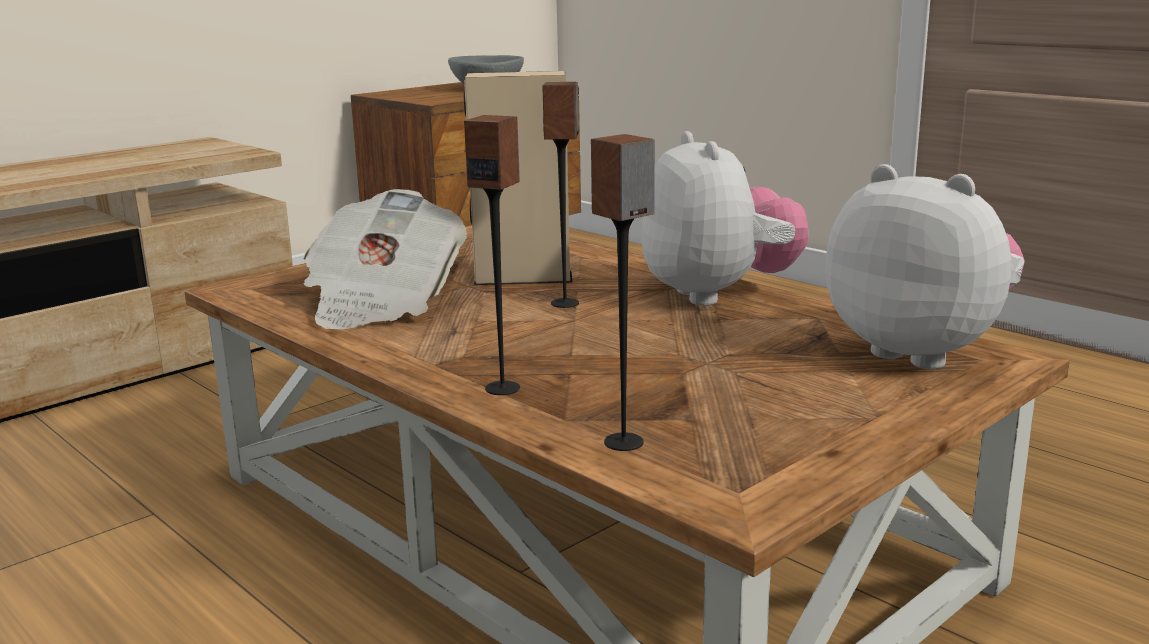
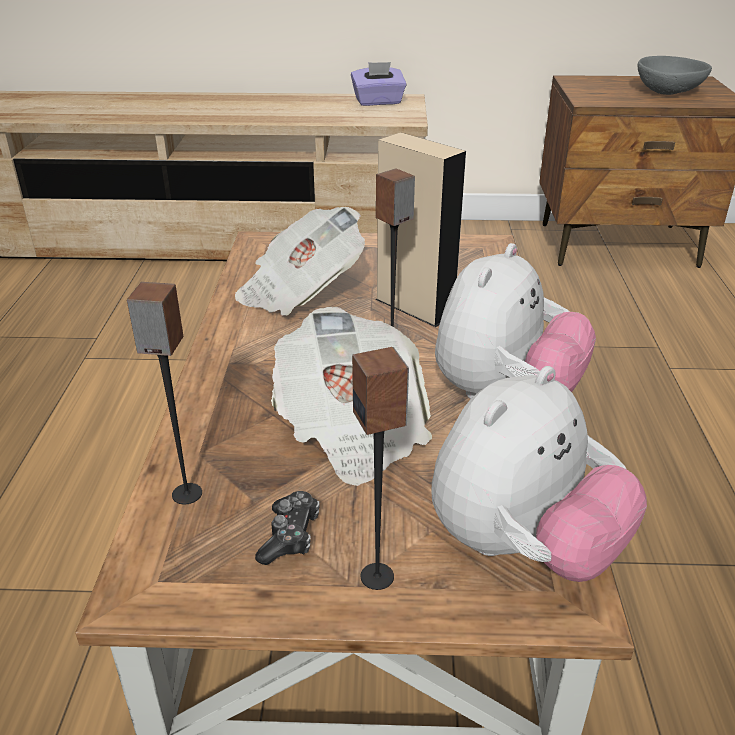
camera: 45 degrees right, 15 degrees up
speaker [464,115,520,395] -> speaker moved to [352,347,409,590]
plush toy [825,164,1025,369] -> plush toy turned 45 degrees clockwise [431,366,647,582]
none -> game controller [255,491,320,565]
none -> newspaper [271,307,432,486]
none -> purple tissue box [351,62,407,106]

